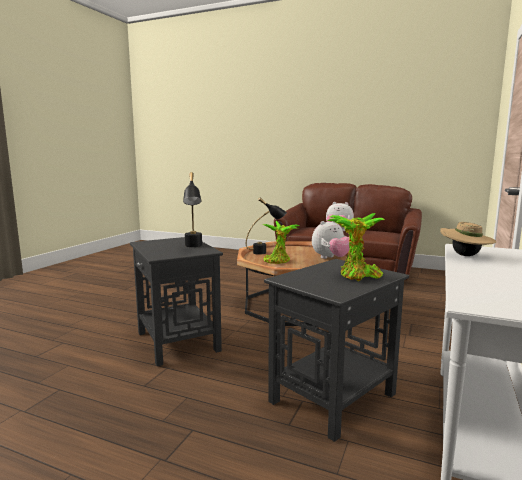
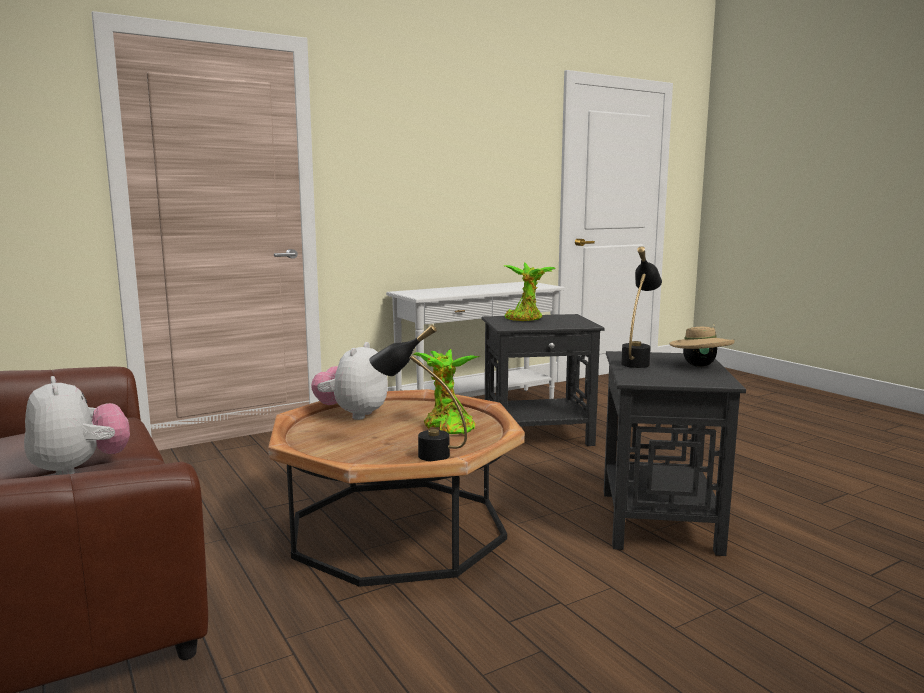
camera: 145 degrees left, 0 degrees up
plush toy [312,221,350,259] -> plush toy turned 75 degrees counterclockwise [311,342,388,420]
beige hat [440,222,496,256] -> beige hat moved to [669,324,735,367]

